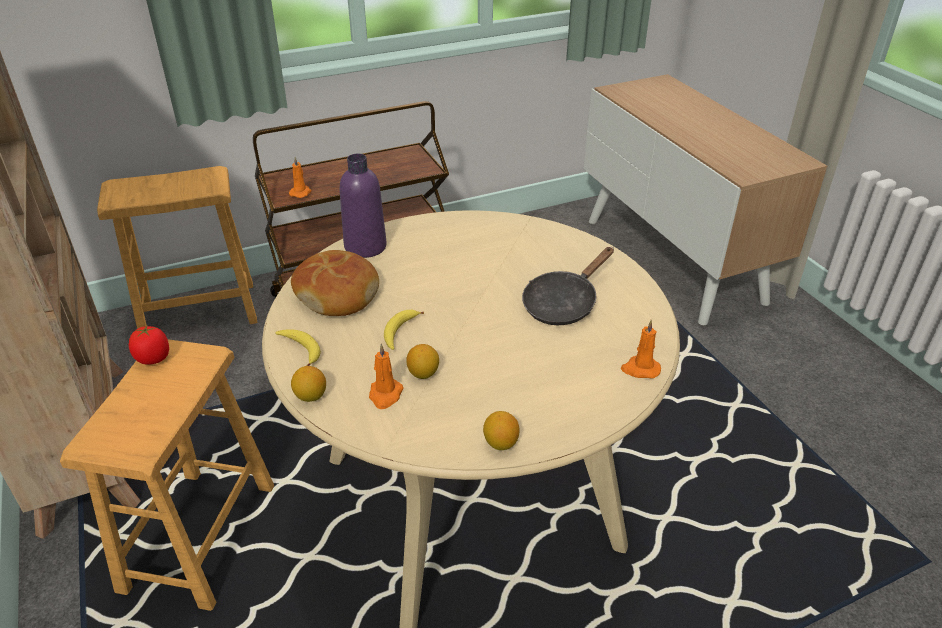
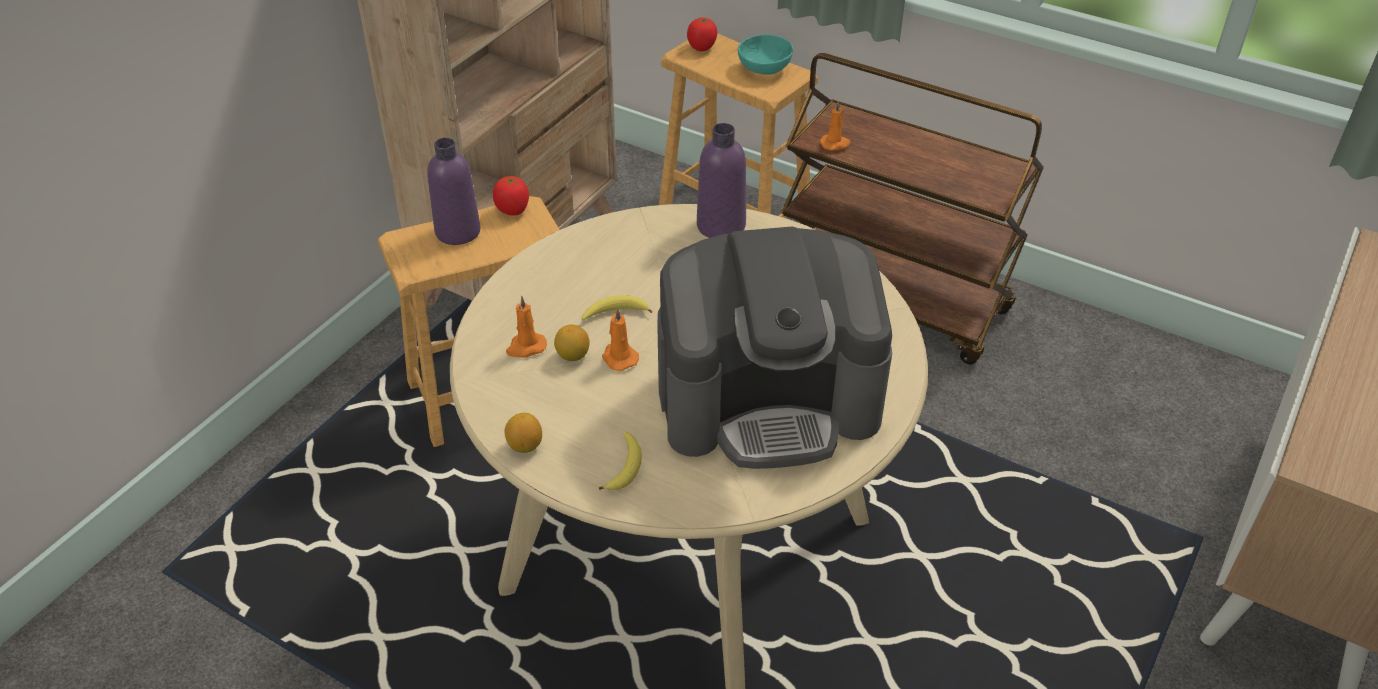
camera: 55 degrees right, 5 degrees up
banana [275,329,321,366] -> banana moved to [599,431,642,490]
bread [291,250,379,316] -> none
lemon [291,366,326,402] -> none
black frying pan [522,247,614,325] -> coffee machine [657,227,892,469]
orange candle [621,320,661,378] -> orange candle moved to [602,308,639,371]
none -> purple bottle [427,138,481,245]
none -> tomato [687,18,718,52]
none -> turquoise bowl [738,35,793,75]

